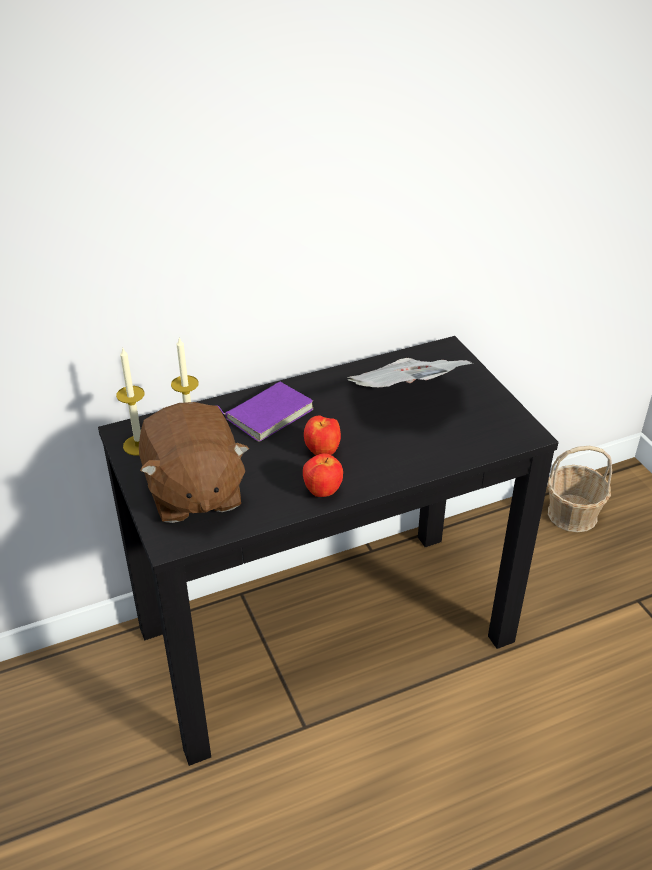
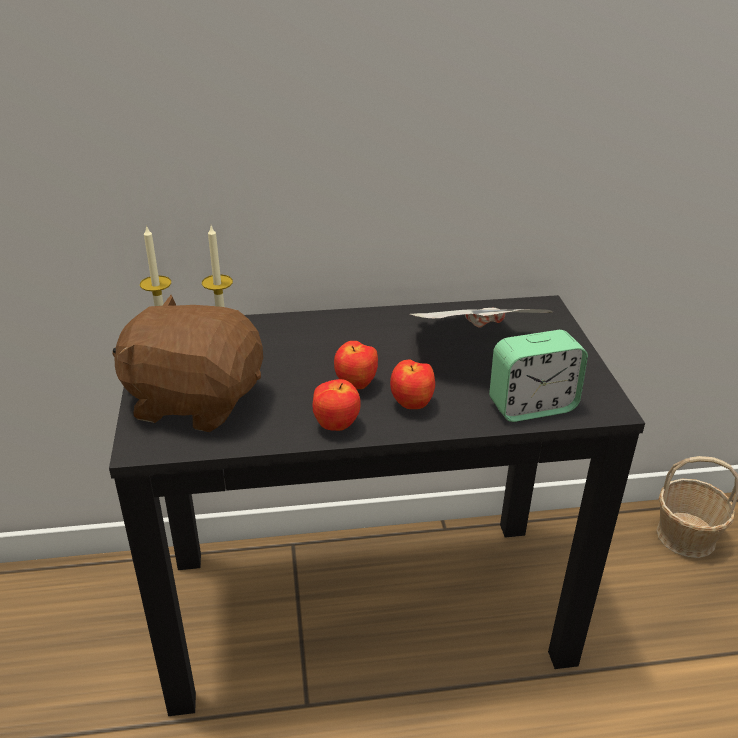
camera: 15 degrees right, 5 degrees down
brown plush toy [139,402,249,523] -> brown plush toy turned 105 degrees clockwise [112,295,263,432]
purple book [216,382,313,442] -> none
none -> apple [390,360,435,409]
none -> alarm clock [489,330,588,422]

